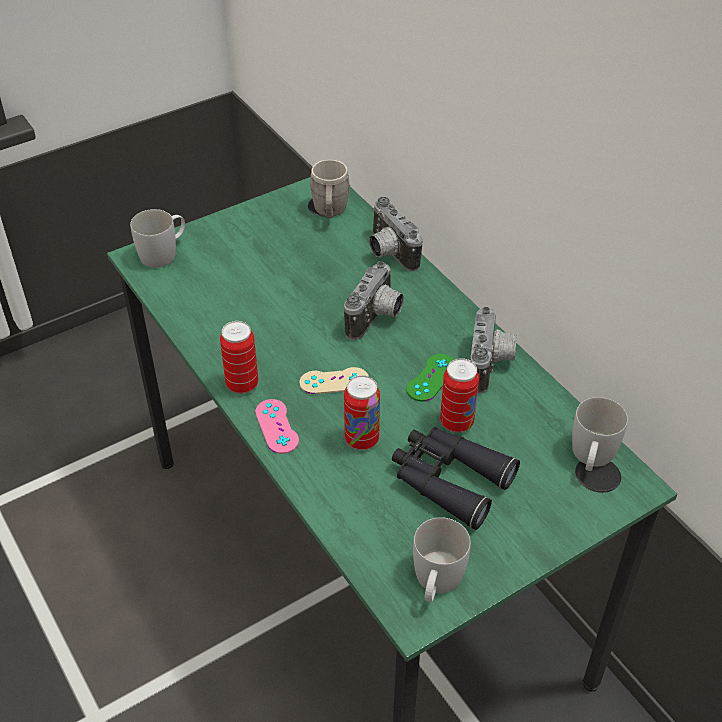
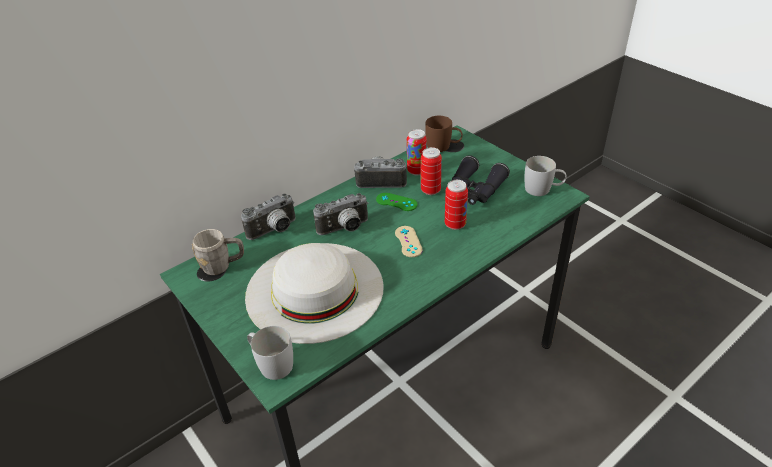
camera: 95 degrees left, 5 degrees down
can [220,321,258,394] -> can moved to [407,129,427,175]
pink game controller [255,399,299,454] -> none
camera [344,262,404,340] -> camera turned 135 degrees clockwise [313,193,369,235]
white mug [572,397,628,471] -> brown mug [425,116,463,152]
none -> white hat [245,243,384,344]

